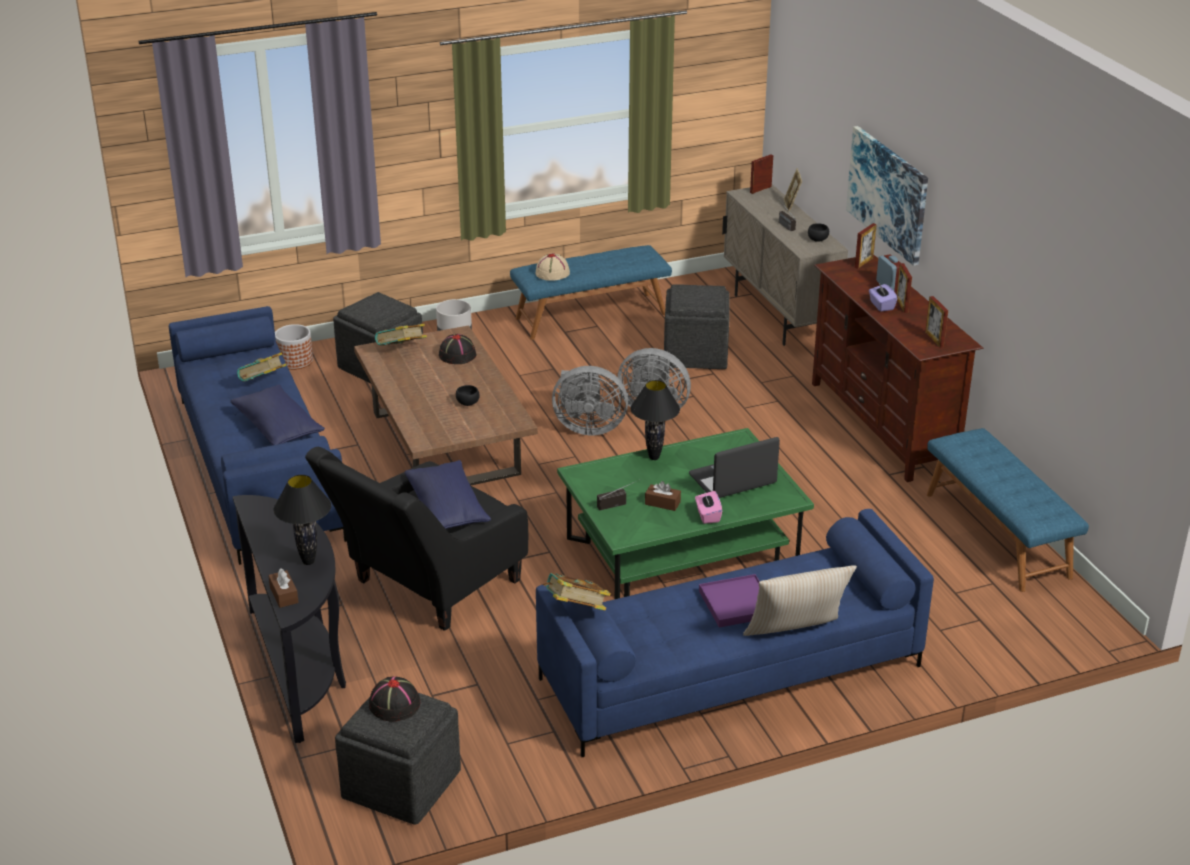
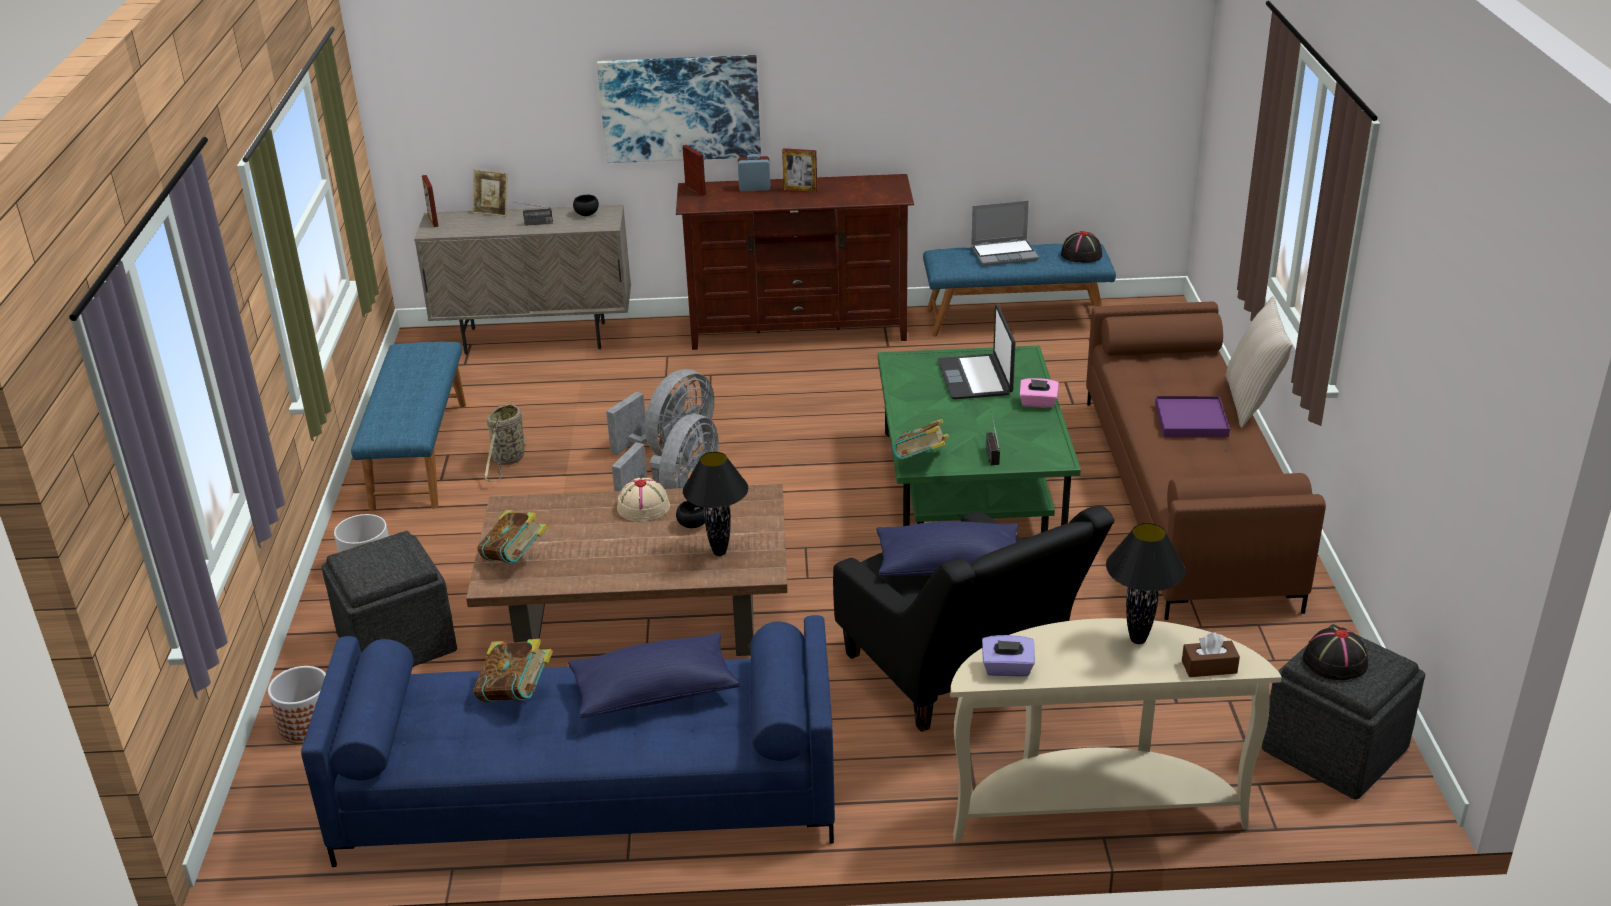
camera: 70 degrees left, 0 degrees up
black console table [232,495,346,743] -> beige console table [950,618,1282,843]
black hat [439,334,477,364] -> black hat moved to [1061,231,1102,263]
beige hat [535,253,570,281] -> beige hat moved to [617,478,670,522]
blue sofa [536,509,934,757] -> brown sofa [1086,301,1326,620]
book [542,573,611,611] -> book moved to [893,419,949,460]
black table lamp [631,380,680,460] -> black table lamp moved to [683,452,748,556]
brown tissue box [645,481,681,511] -> none
grey ottoman [664,284,730,369] -> none
purple tissue box [869,284,897,312] -> purple tissue box moved to [982,635,1035,677]
picture frame [925,296,948,348] -> none
none -> basket [484,401,527,482]
none -> laptop [971,200,1039,266]

